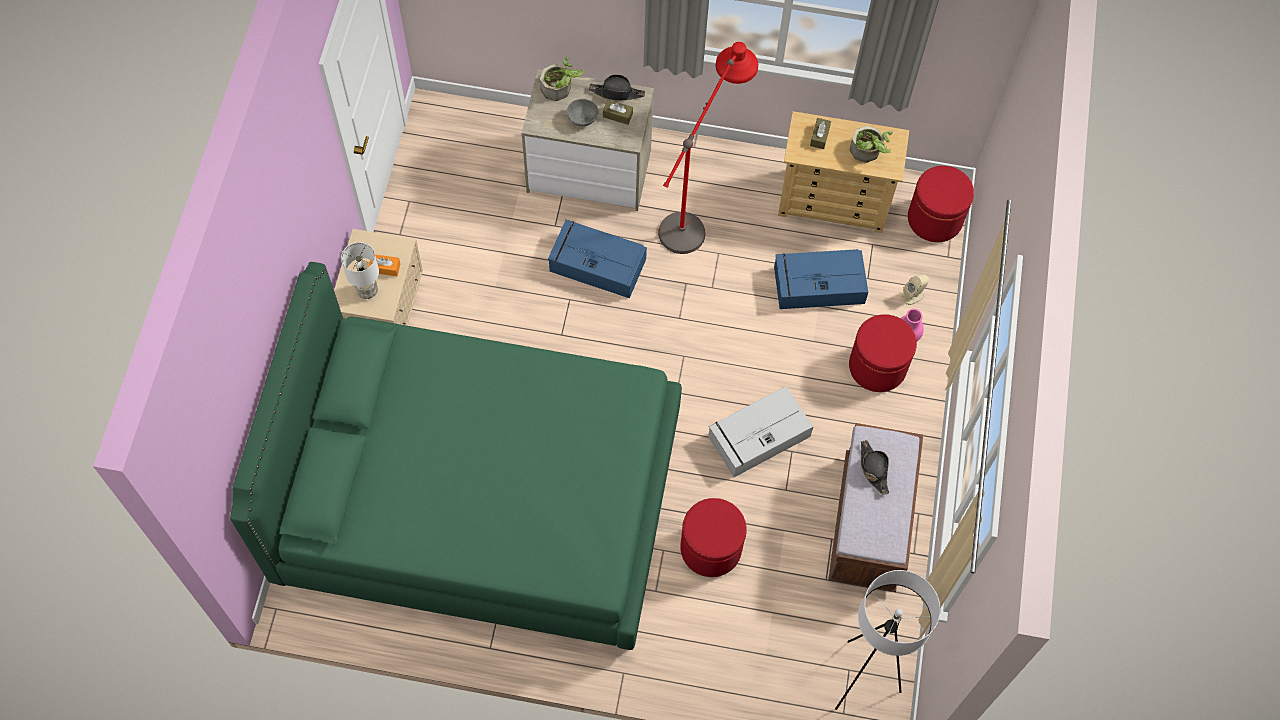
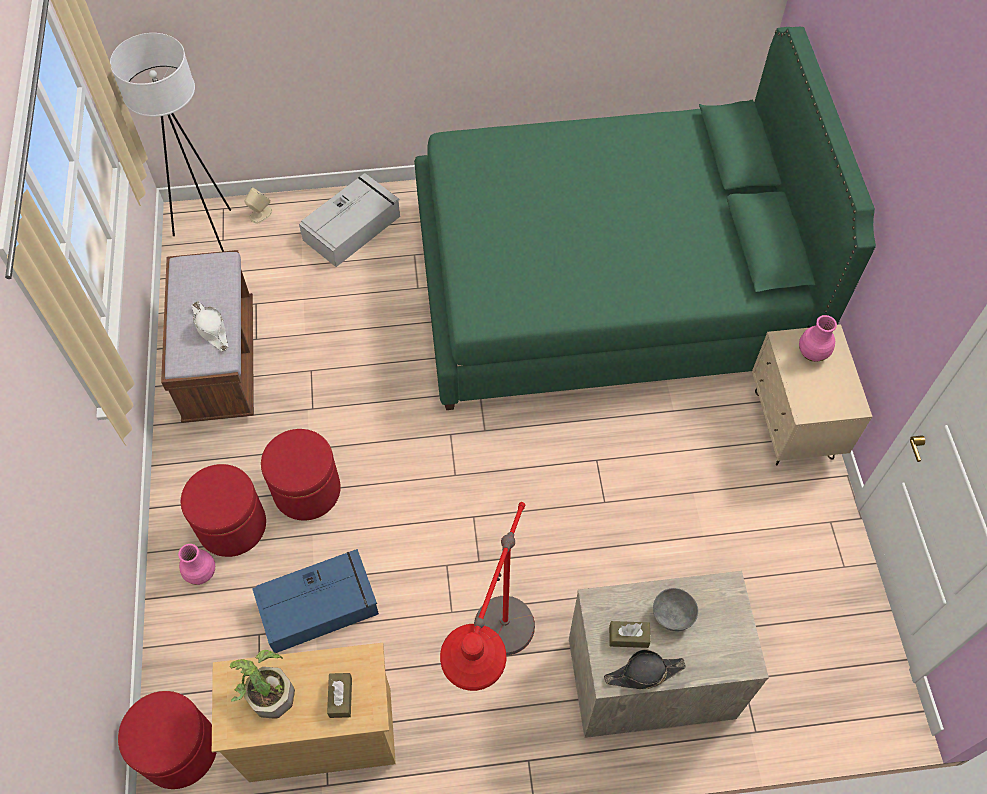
camera: 165 degrees right, 5 degrees down
white table lamp [341,242,379,299] -> pink vase [799,315,837,362]
orange tissue box [368,254,400,276] -> none
potted plant [540,56,584,101] -> none
blue storage box [548,220,647,298] -> none
red ottoman [680,498,747,577] -> red ottoman moved to [261,429,341,520]
grey storage box [708,387,813,477] -> grey storage box moved to [299,173,400,267]
black hat [861,440,889,495] -> white hat [191,301,228,351]
beige speaker [901,275,929,305] -> beige speaker moved to [245,188,272,223]

